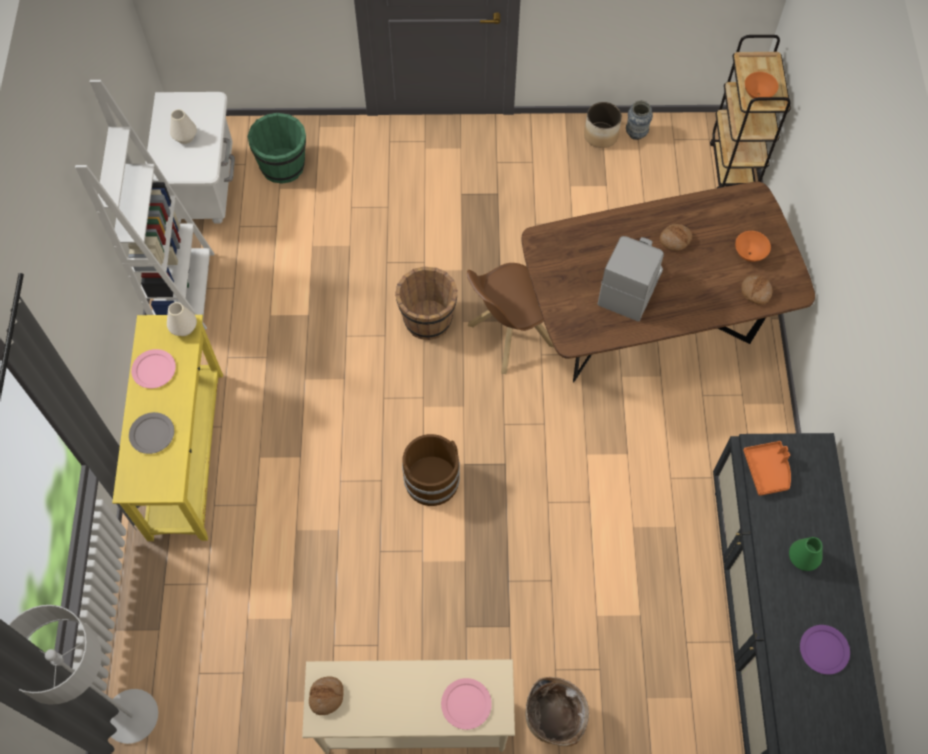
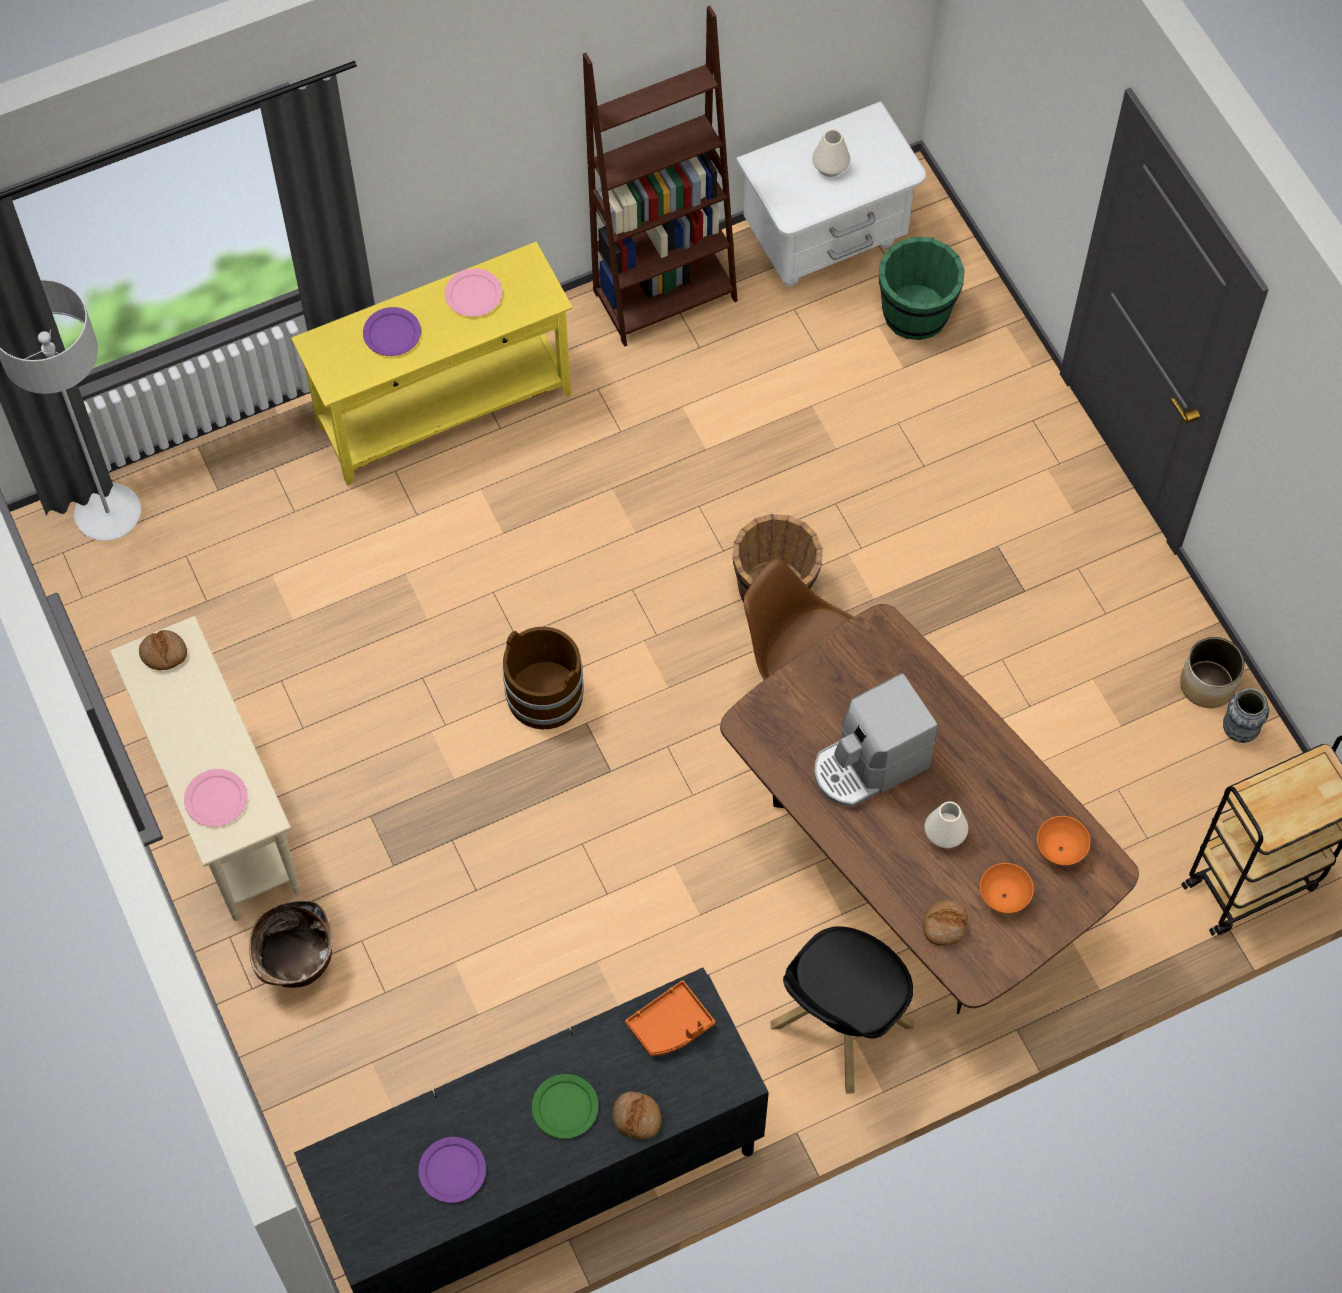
camera: 65 degrees right, 0 degrees up
white bookcase [75,80,214,329] -> brown bookcase [583,6,737,347]
grey plate [129,412,174,454] -> purple plate [363,307,421,356]
white vase [167,302,197,336] -> white vase moved to [925,801,968,848]
coffee machine [598,236,664,321] -> coffee machine turned 150 degrees clockwise [814,673,938,807]
bread [660,224,692,251] -> bread moved to [613,1091,661,1140]
orange bowl [745,72,779,101] -> orange bowl moved to [1037,816,1090,866]
green vase [789,537,823,571] -> green plate [532,1074,599,1139]
none -> black chair [771,926,914,1094]

